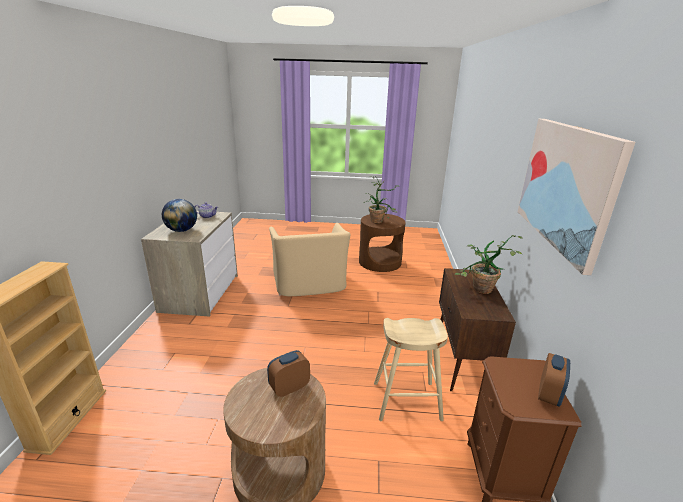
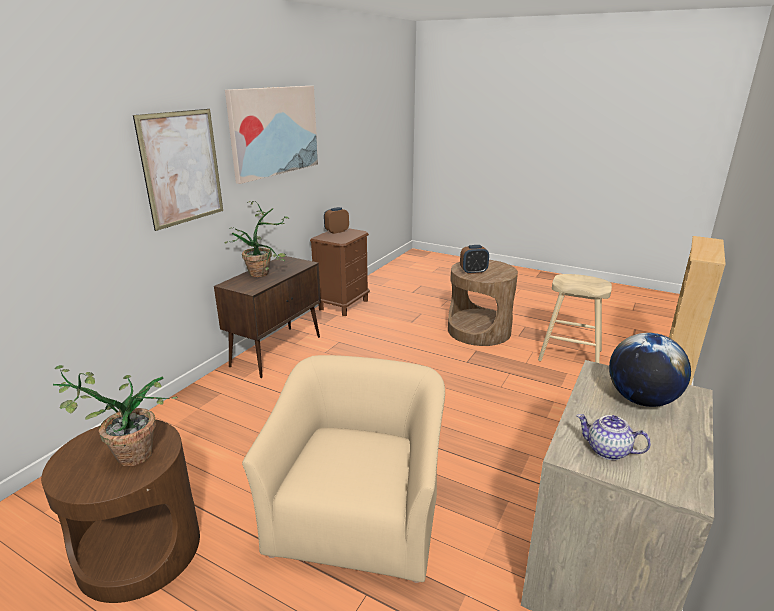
camera: 155 degrees left, 0 degrees up
beige stool [374,318,448,421] -> beige stool moved to [538,274,612,363]
none -> picture [133,109,223,231]

